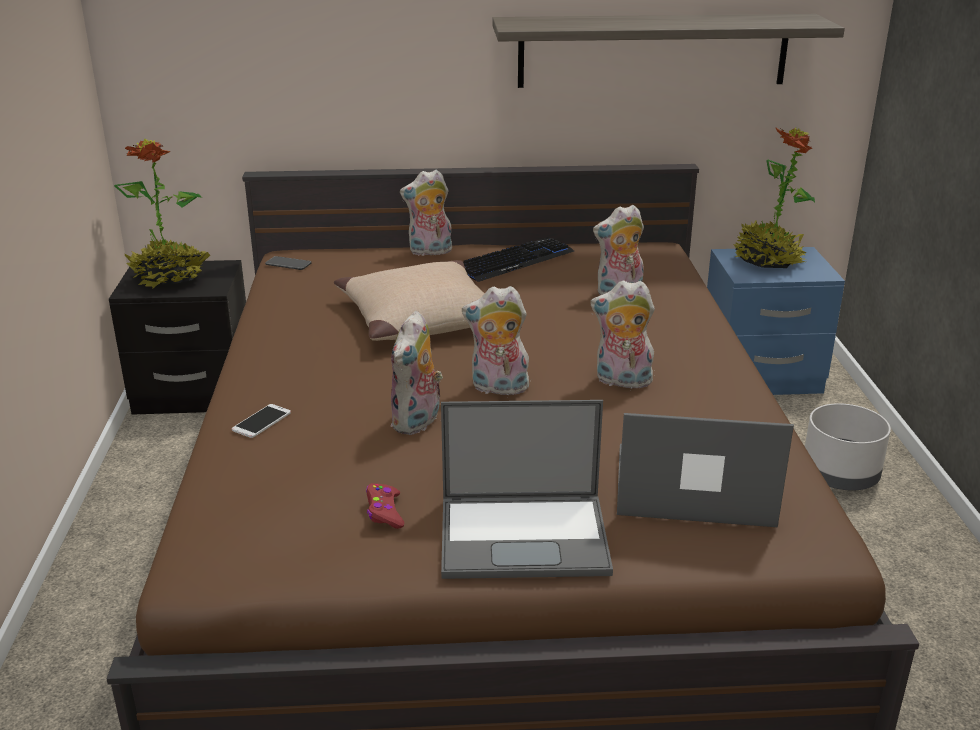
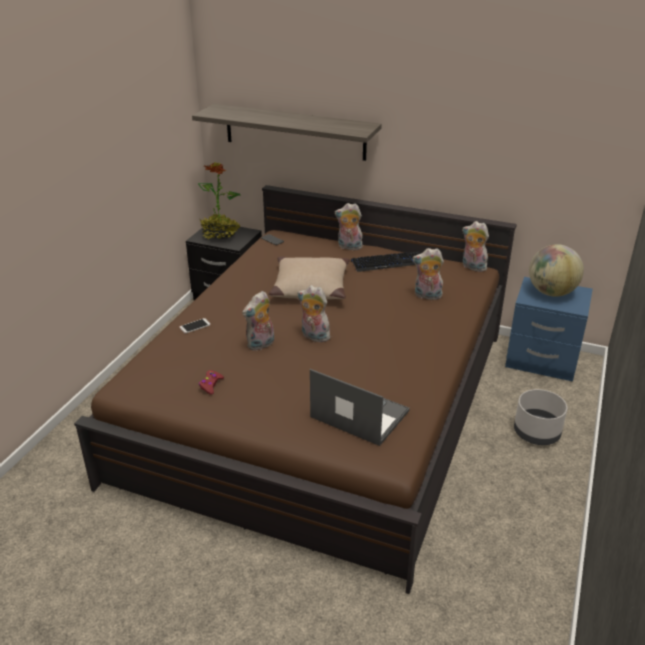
camera: 25 degrees right, 5 degrees up
laptop [441,400,613,579] -> none
shelf [492,14,845,88] -> shelf moved to [192,104,382,161]
plush toy [590,280,655,388] -> plush toy moved to [462,221,489,272]
potted plant [733,127,815,268] -> globe [529,244,584,297]

